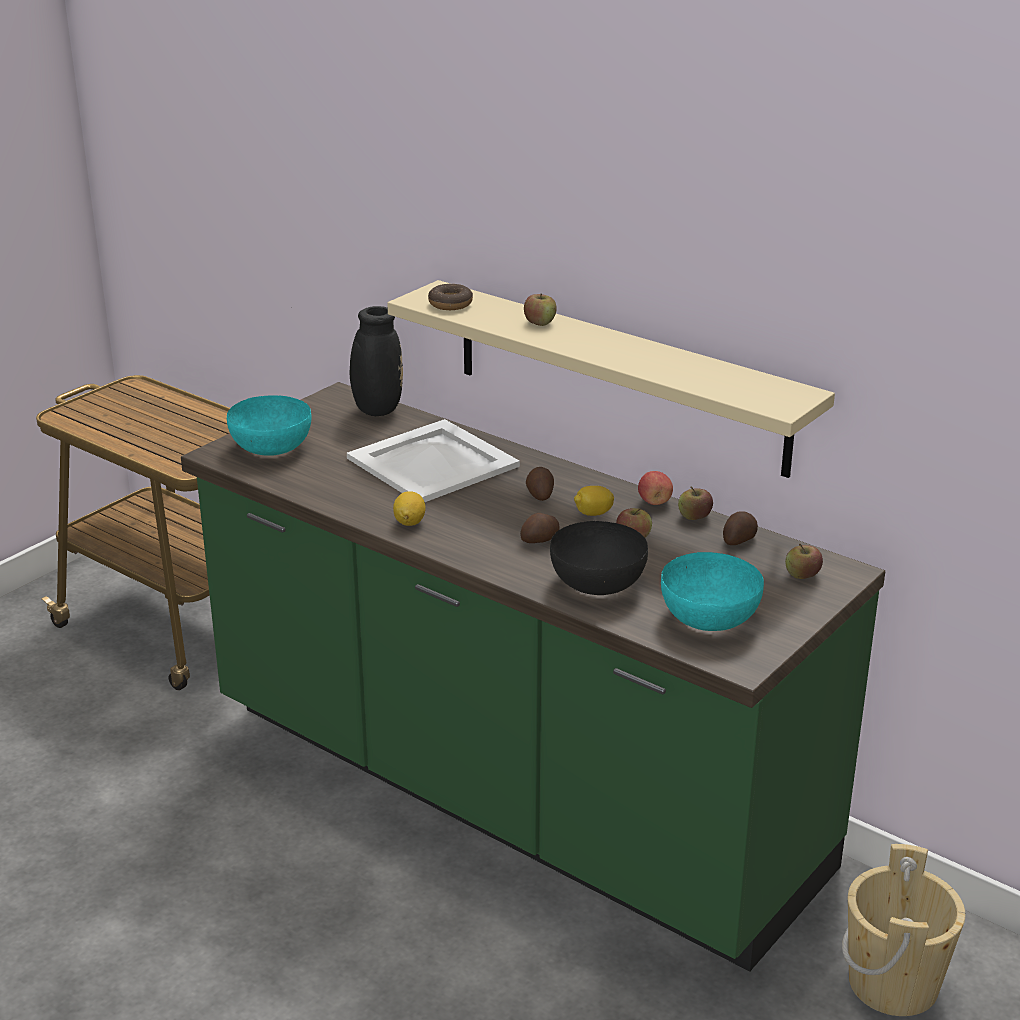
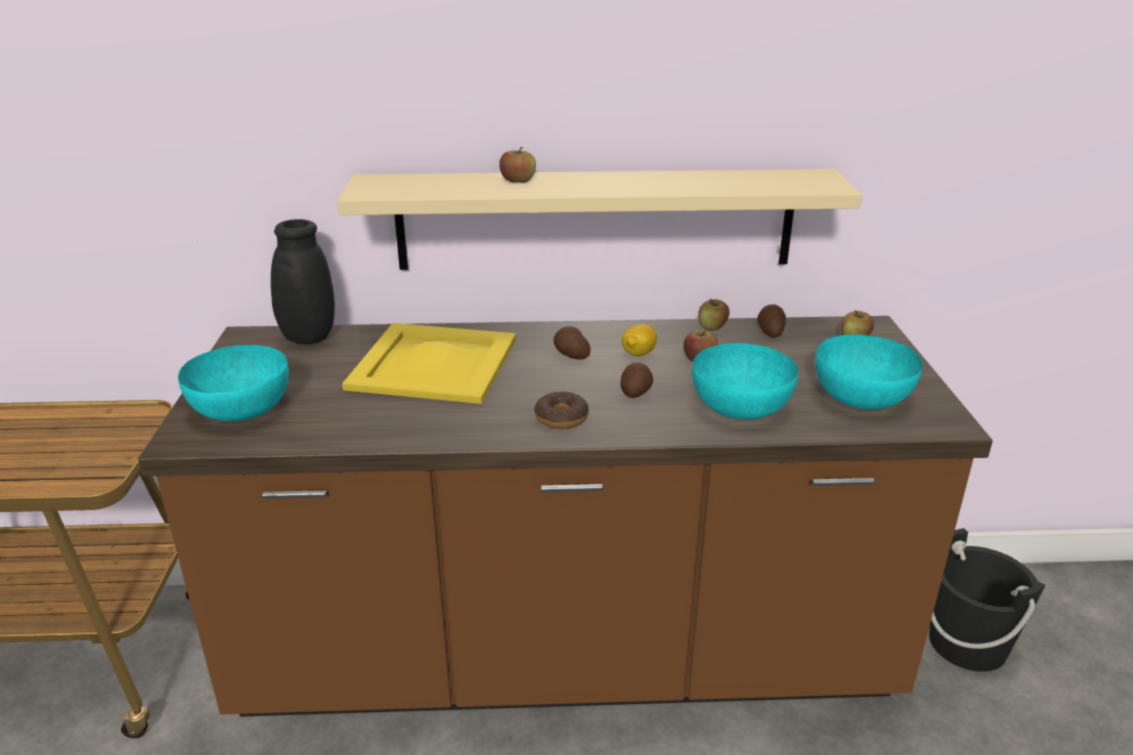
camera: 40 degrees left, 0 degrees up
green counter [181,382,885,972] -> brown counter [138,316,993,717]
white tray [347,419,520,502] -> yellow tray [342,323,516,404]
lemon [393,491,426,526] -> none
donut [428,284,473,310] -> donut moved to [535,391,589,429]
black bowl [550,521,648,595] -> turquoise bowl [692,343,798,419]
apple [638,471,673,505] -> none
beige bucket [842,844,965,1016] -> black bucket [929,528,1046,672]

